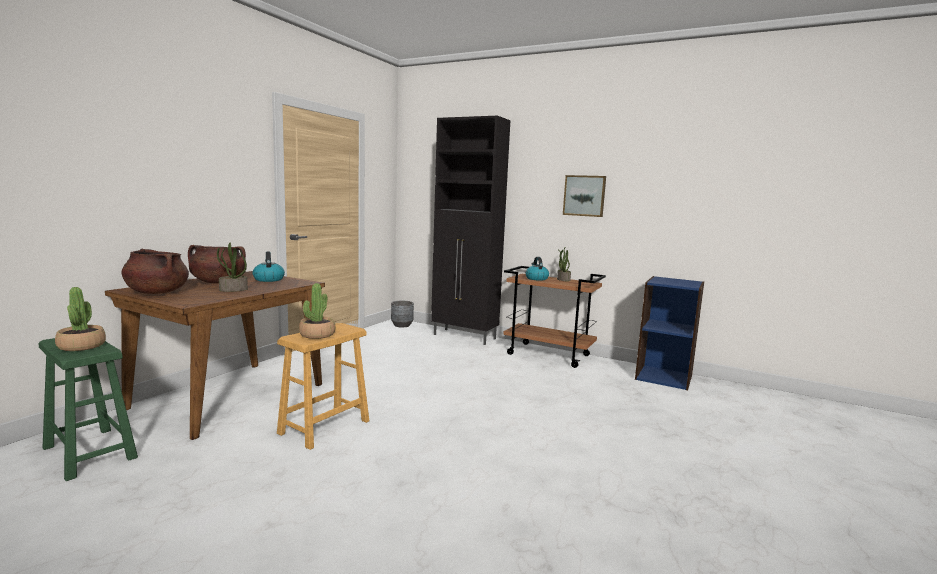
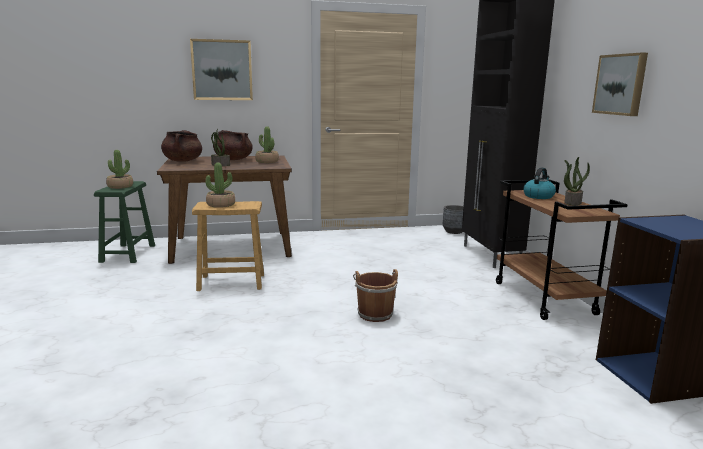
camera: 50 degrees right, 5 degrees up
kettle [253,251,285,282] -> potted plant [255,127,279,163]
none -> picture [190,39,253,100]
none -> brown bucket [353,269,398,322]

